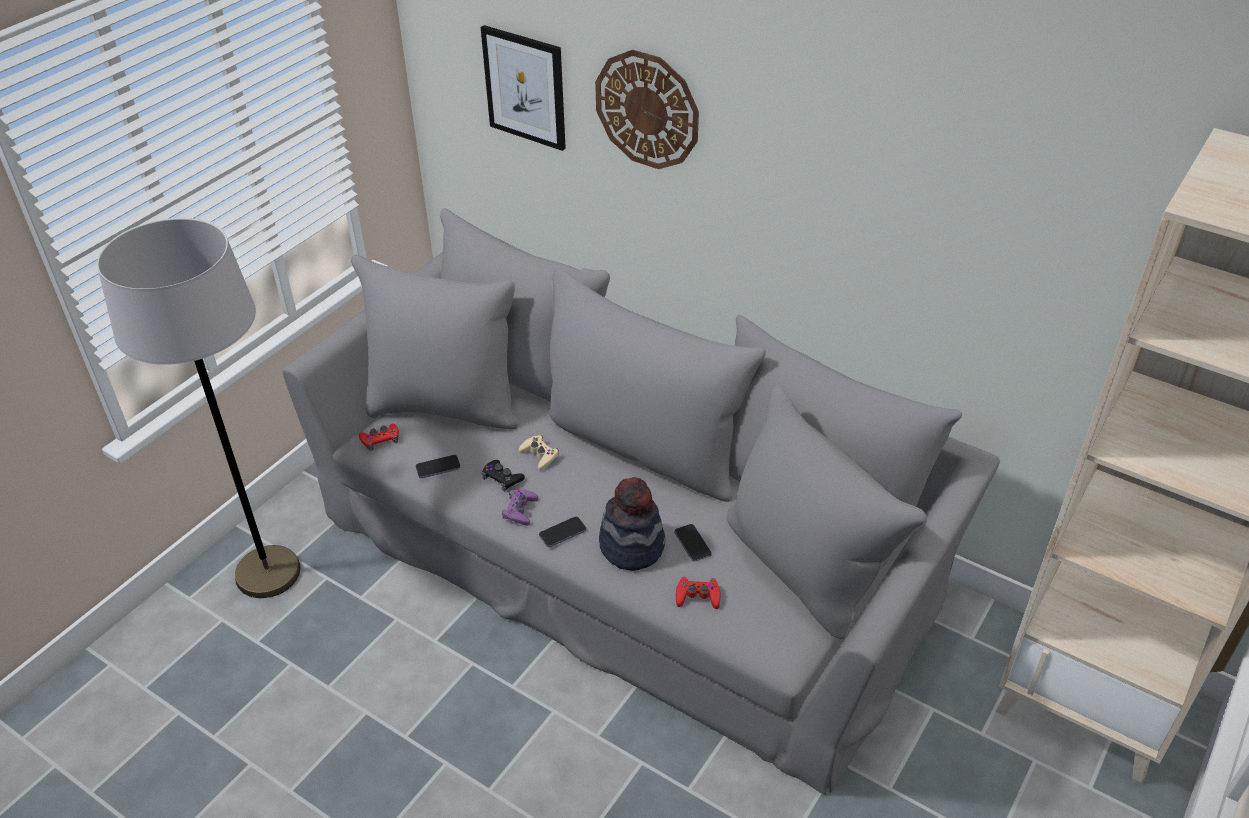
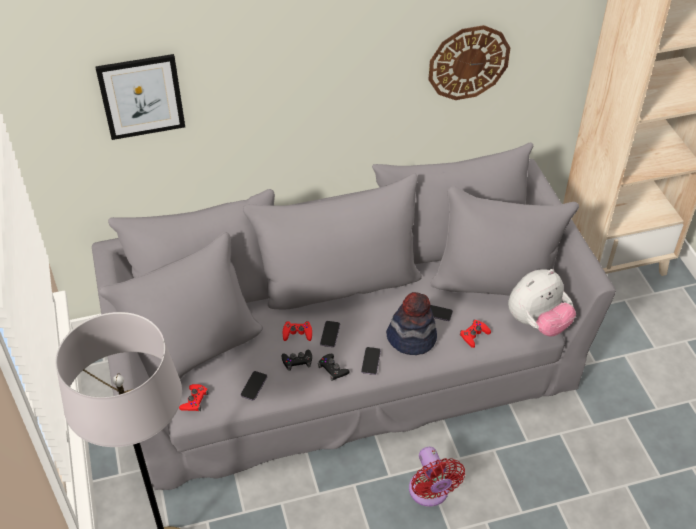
camera: 50 degrees left, 5 degrees up
purple game controller [502,489,538,526] -> black game controller [318,354,350,381]
beige game controller [519,435,559,471] -> red game controller [283,321,312,341]
wall clock [595,50,699,169] -> wall clock moved to [428,25,510,100]
none -> phone [320,321,340,347]
none -> red fan [409,447,465,507]
none -> plush toy [508,269,576,337]

